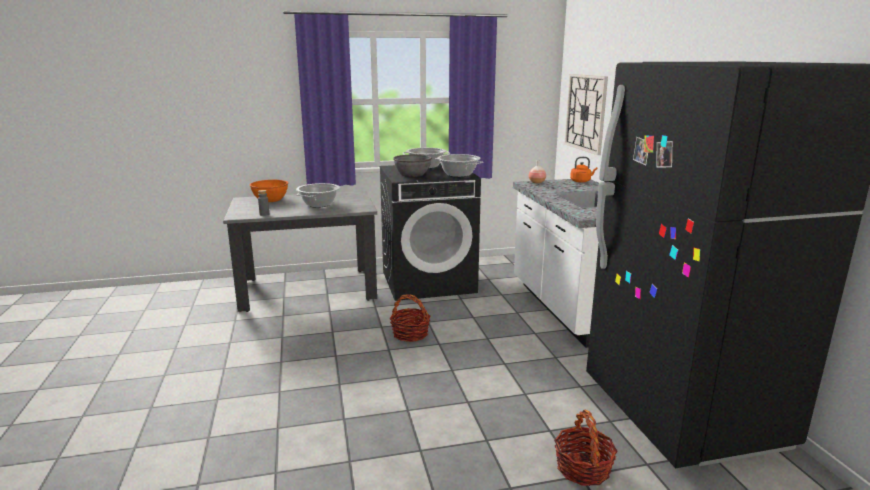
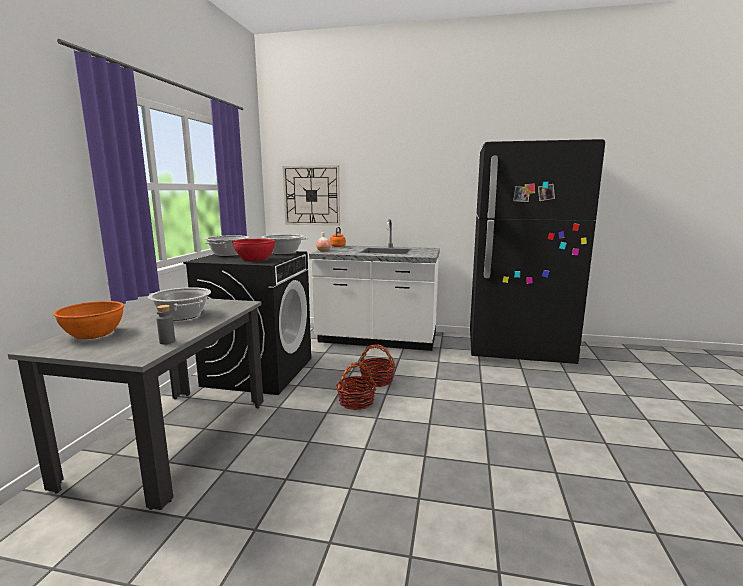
camera: 65 degrees left, 5 degrees down
grey bowl [393,154,432,177] -> red bowl [232,239,275,261]
basket [554,409,618,486] -> basket moved to [359,344,395,387]

